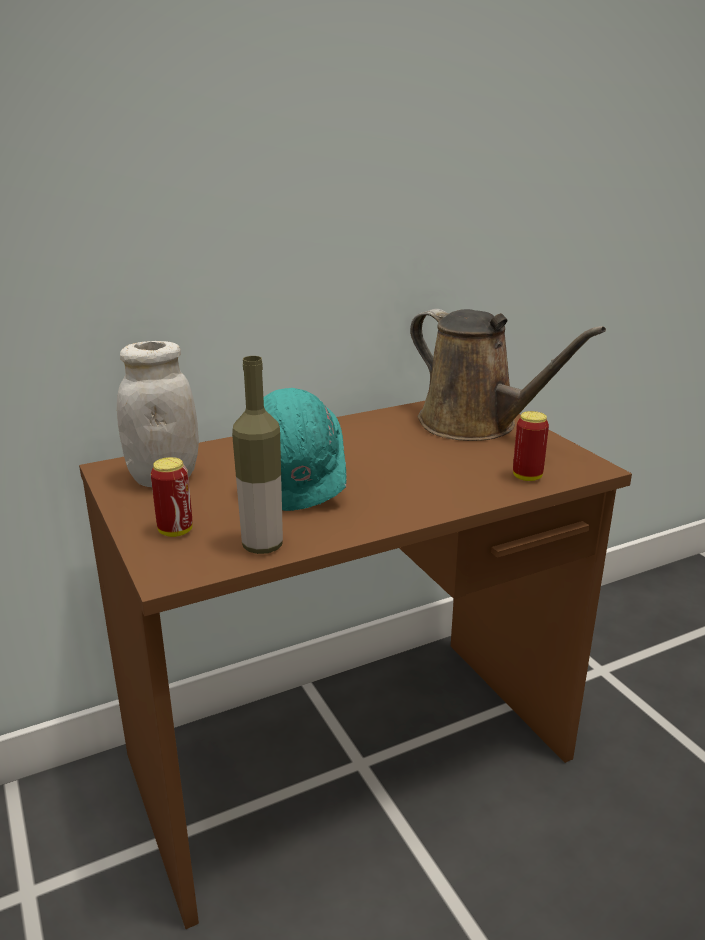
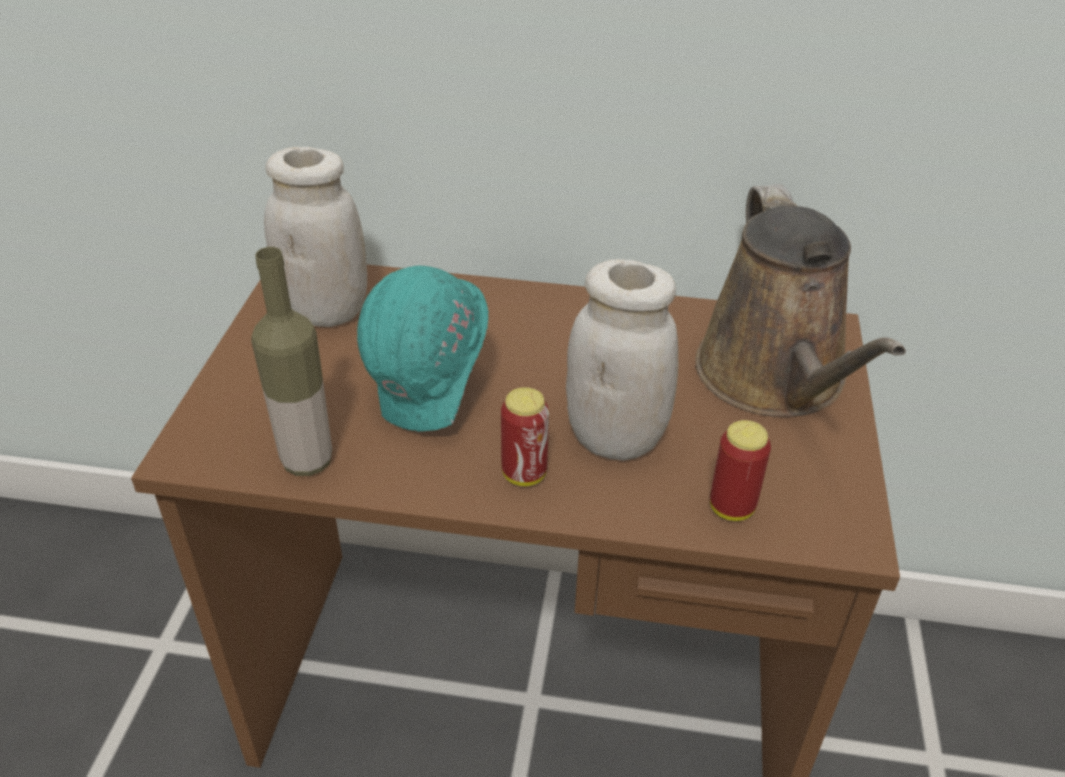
camera: 35 degrees right, 15 degrees up
can [151,457,193,537] -> can moved to [501,387,549,486]
none -> white jar [566,259,679,461]

